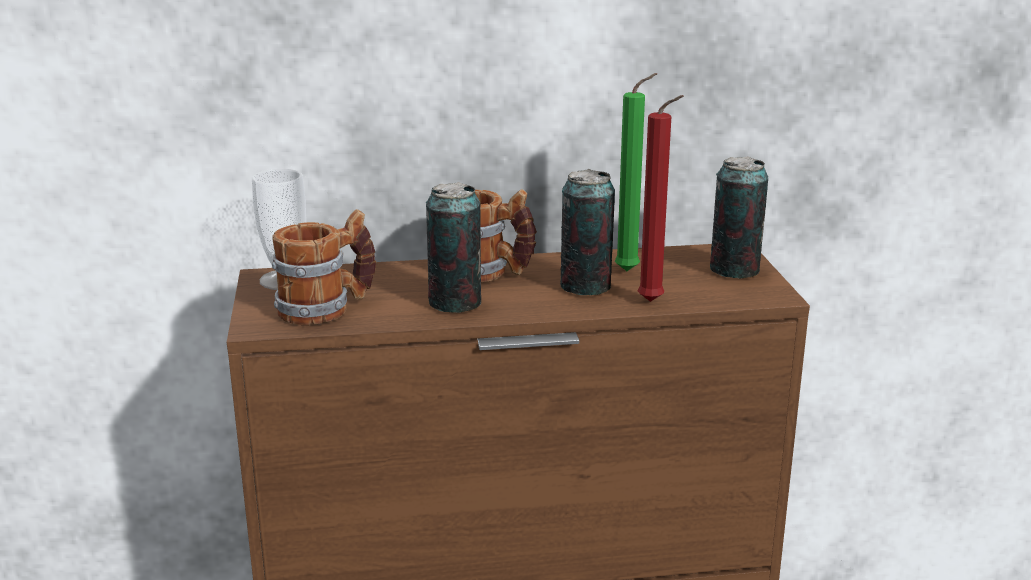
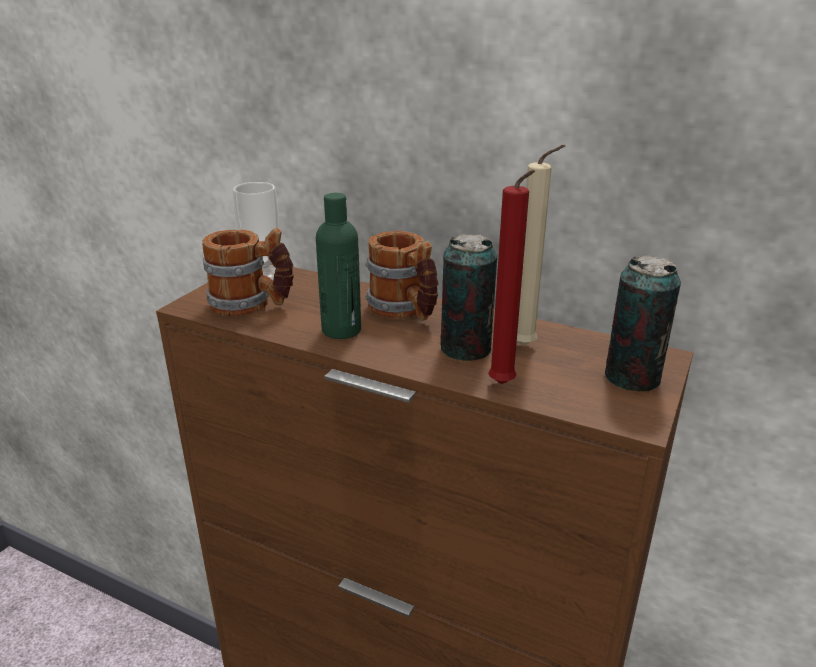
camera: 35 degrees right, 5 degrees up
can [426,182,481,313] -> green bottle [316,193,361,339]
green candle [615,73,658,271] -> beige candle [517,145,566,346]

